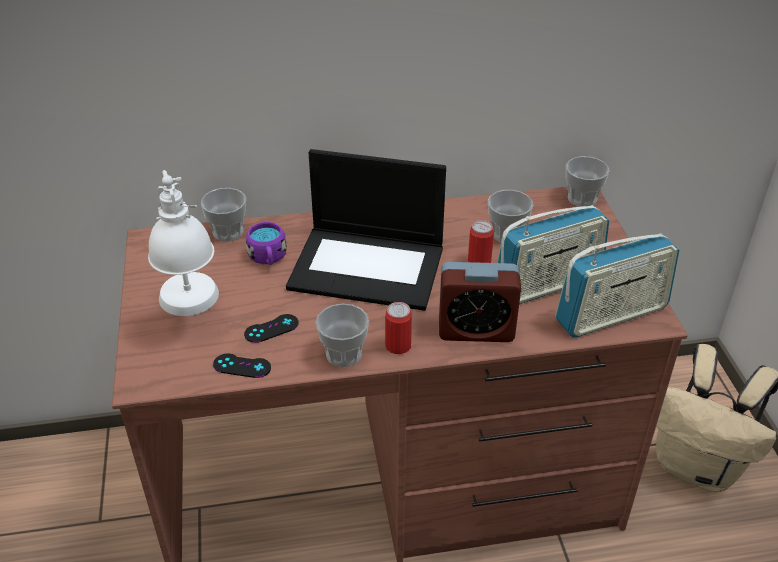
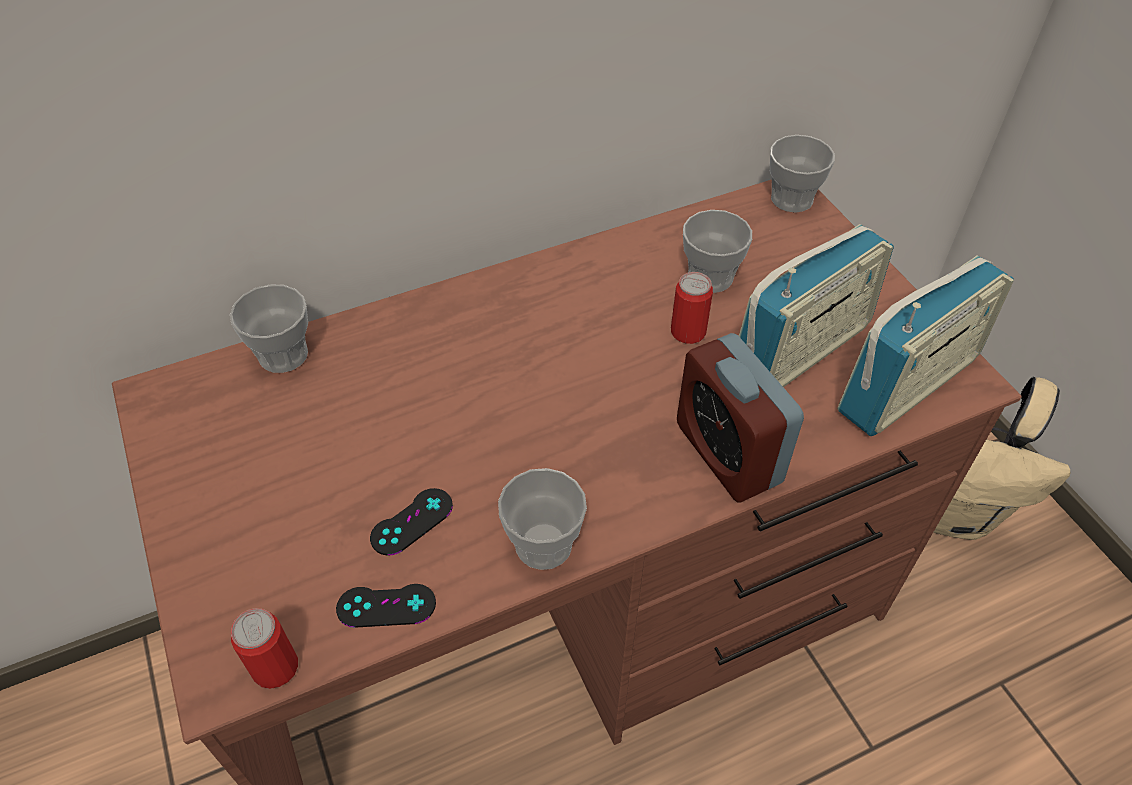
camera: 15 degrees left, 10 degrees up
white table lamp [148,170,219,316] -> none
purple mug [246,222,286,265] -> none
laptop [286,149,446,311] -> none
can [385,302,412,354] -> can moved to [231,608,298,689]
alarm clock [439,262,521,342] -> alarm clock turned 75 degrees clockwise [677,333,804,502]

